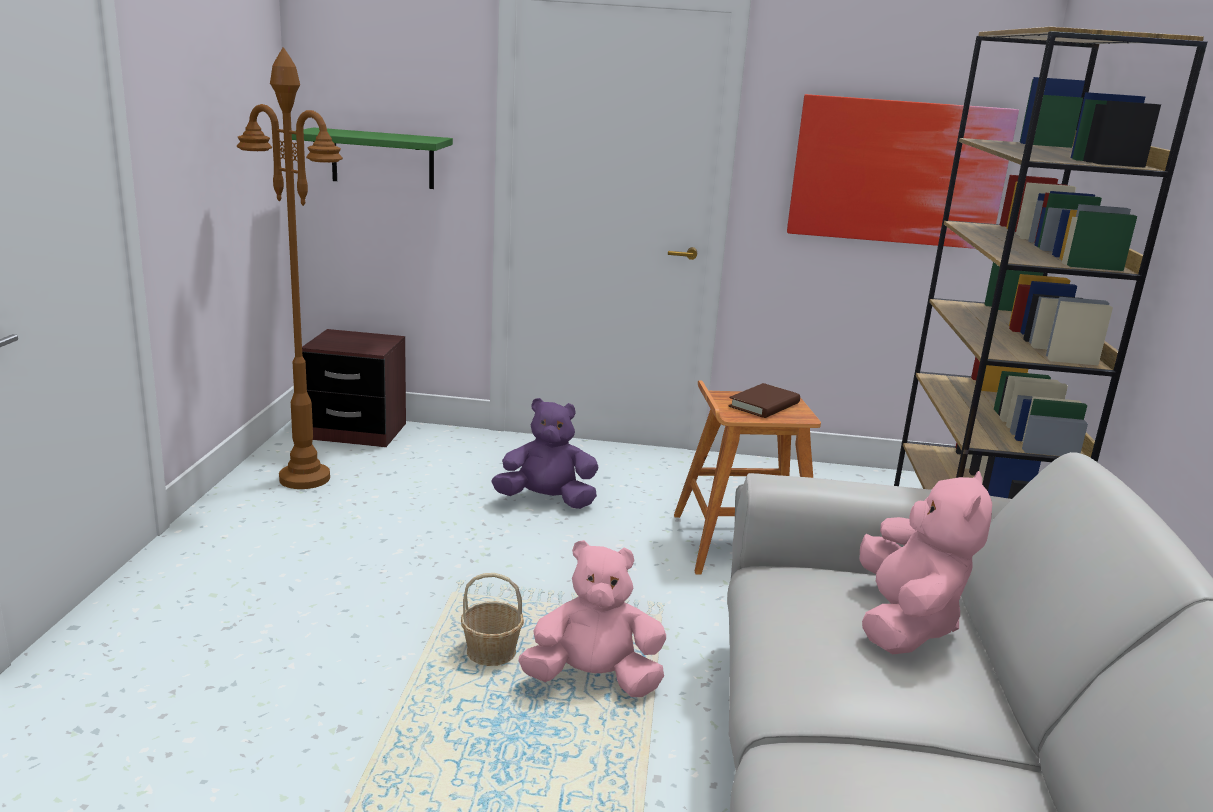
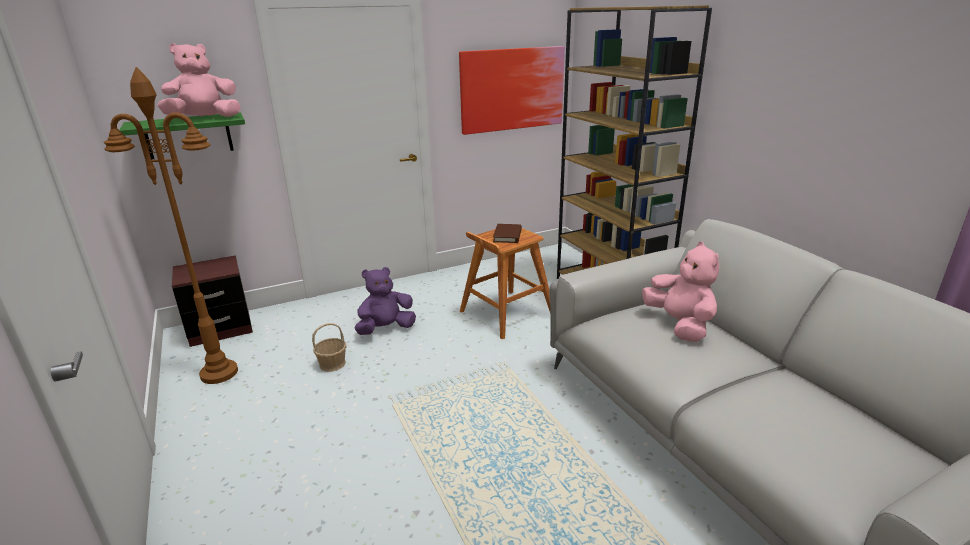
camera: 30 degrees left, 5 degrees up
basket [461,573,524,666] -> basket moved to [312,323,346,372]
pink plush toy [518,540,666,697] -> pink plush toy moved to [158,43,241,117]

